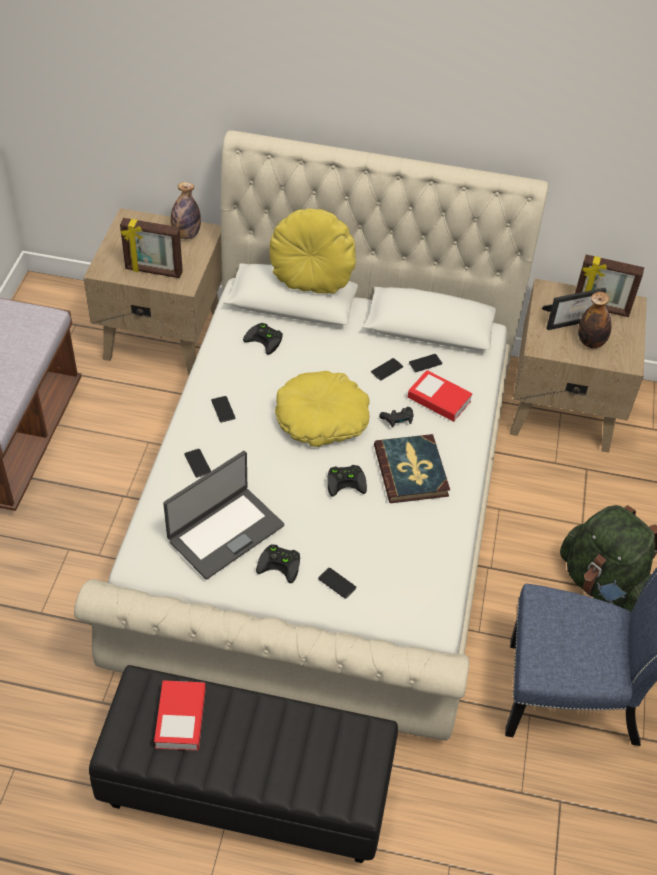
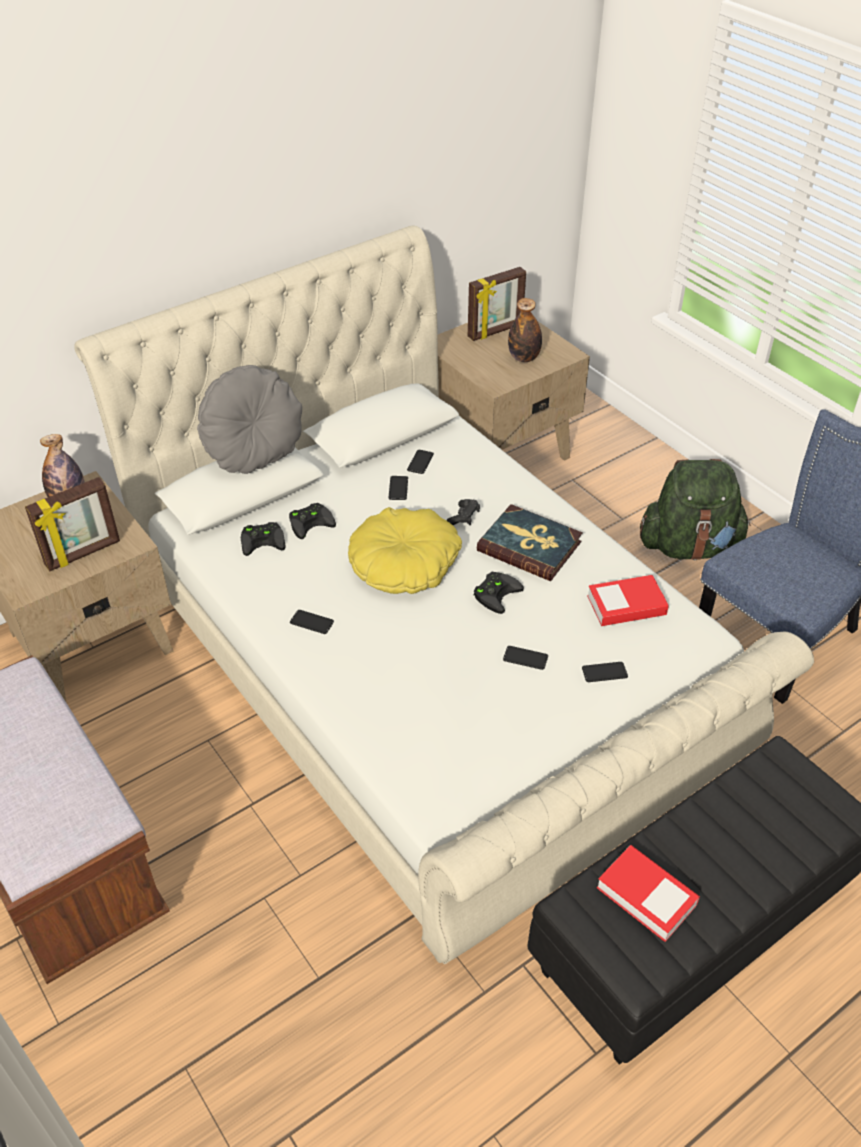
camera: 45 degrees left, 5 degrees down
laptop [163,451,284,580] -> none
phone [184,449,211,477] -> phone moved to [503,646,548,670]
black game controller [256,544,300,583] -> black game controller moved to [289,503,336,539]
yellow pillow [270,208,356,294] -> grey pillow [197,365,302,474]
book [408,370,473,422] -> book moved to [587,575,669,626]
picture frame [542,288,606,330] -> none

